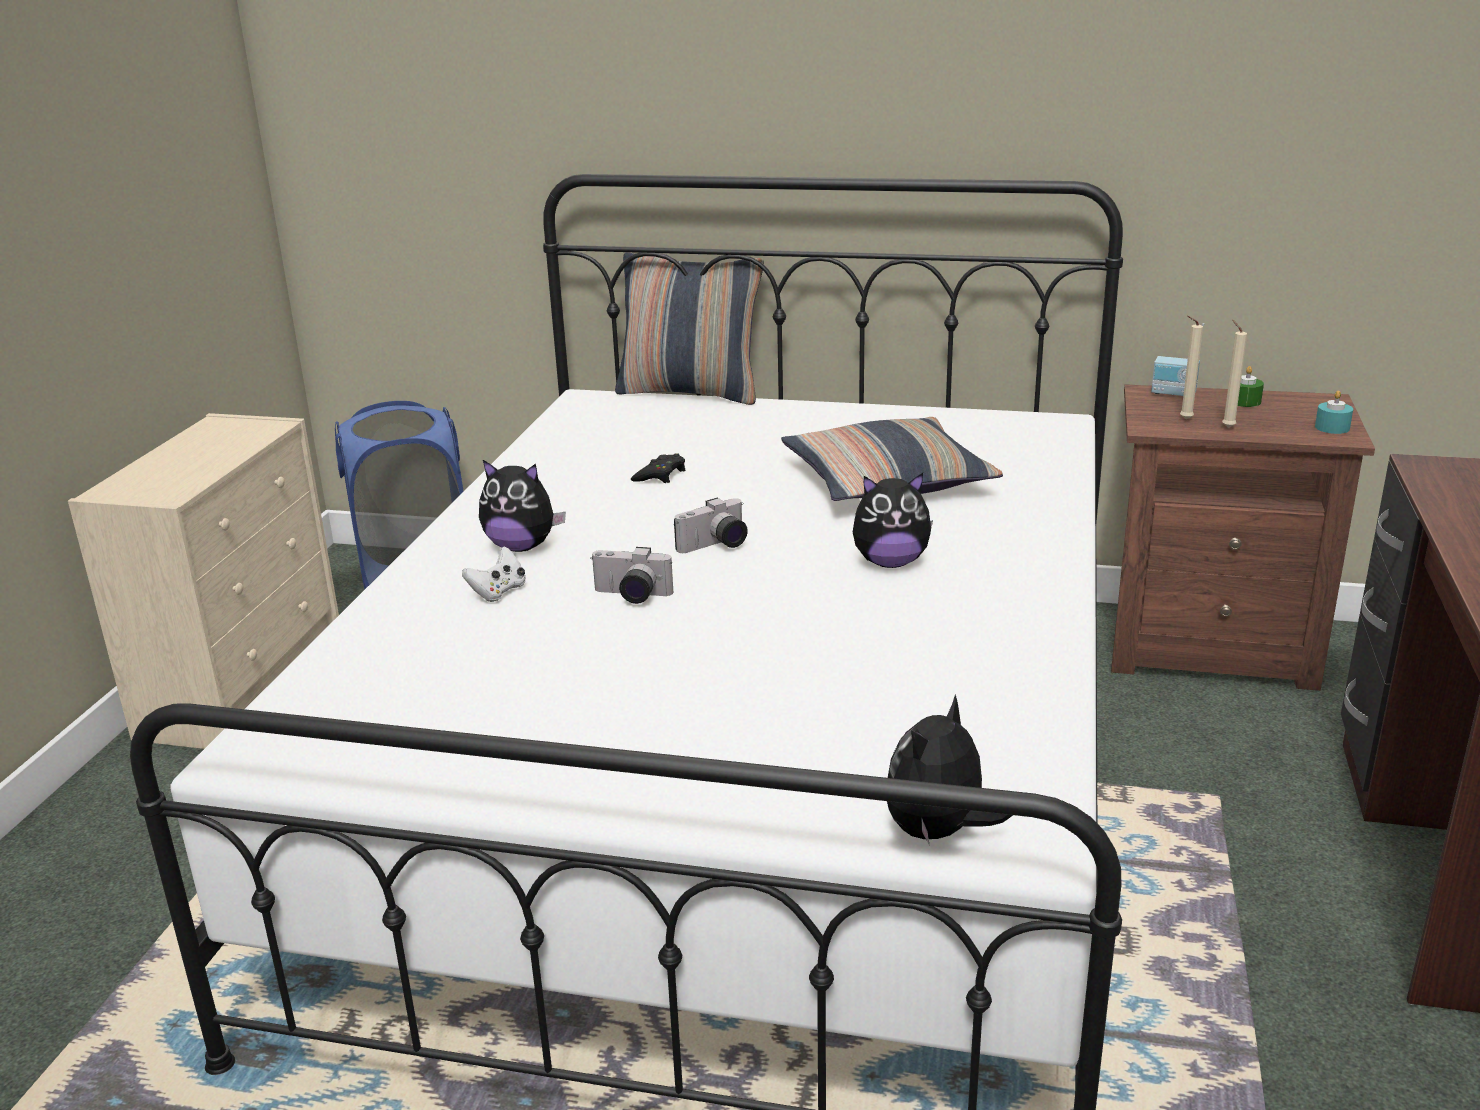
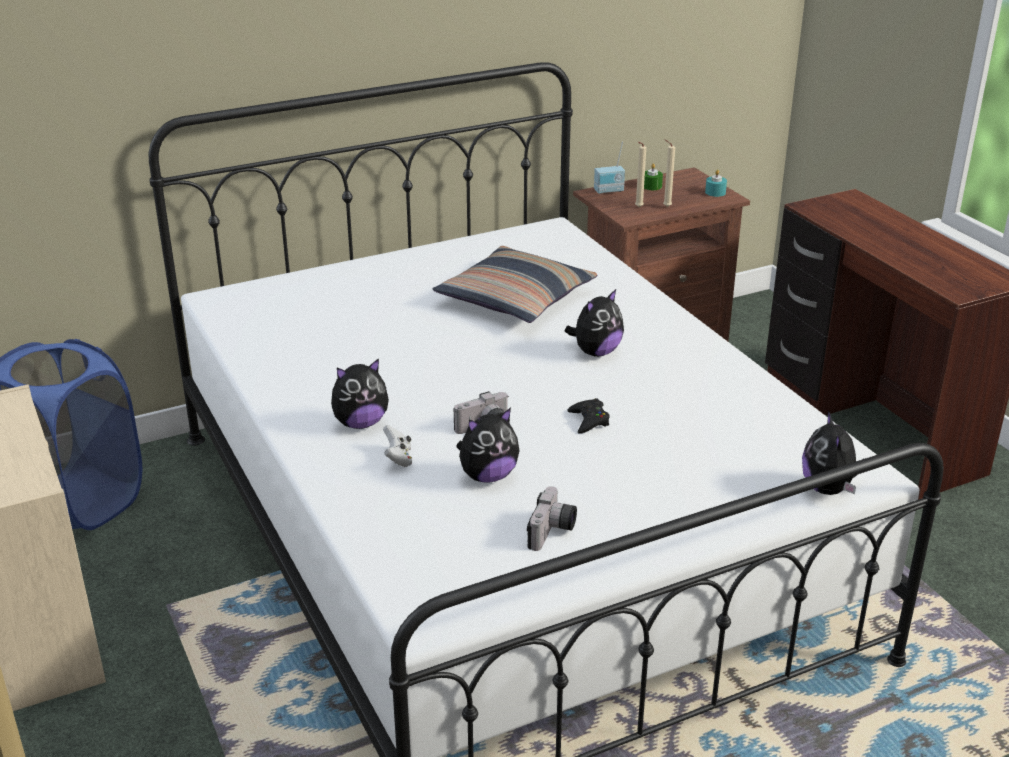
camera: 40 degrees left, 5 degrees up
pillow [615,252,764,405] -> none
black game controller [631,453,686,483] -> black game controller moved to [567,398,610,434]
camera [674,498,748,553] -> camera moved to [527,486,577,551]
none -> plush toy [456,408,520,483]

